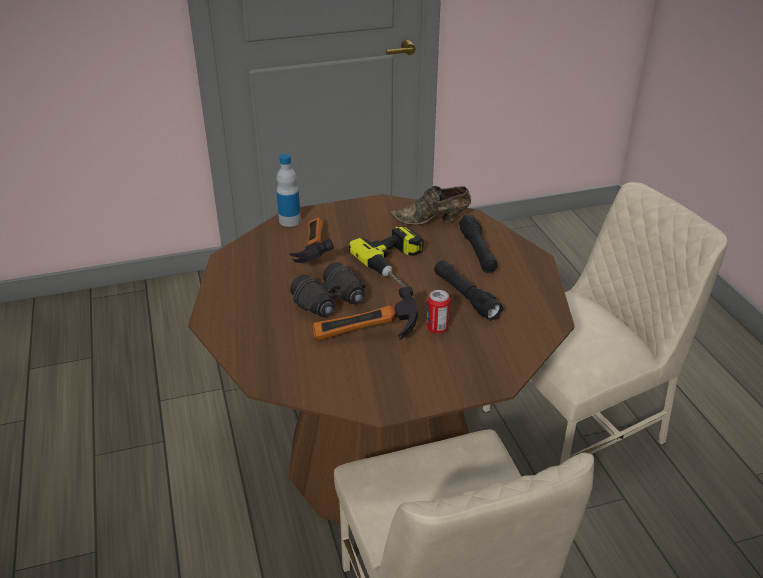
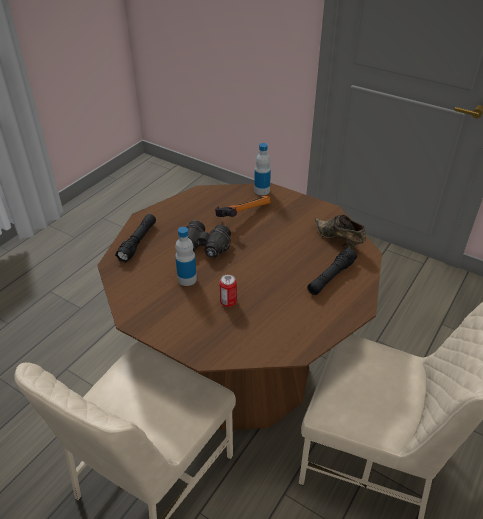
camera: 50 degrees right, 5 degrees up
hammer [312,286,418,341] -> bottle [175,227,197,286]
power drill [349,226,424,287] -> none
black flashlight [434,260,504,321] -> black flashlight moved to [115,214,156,263]

